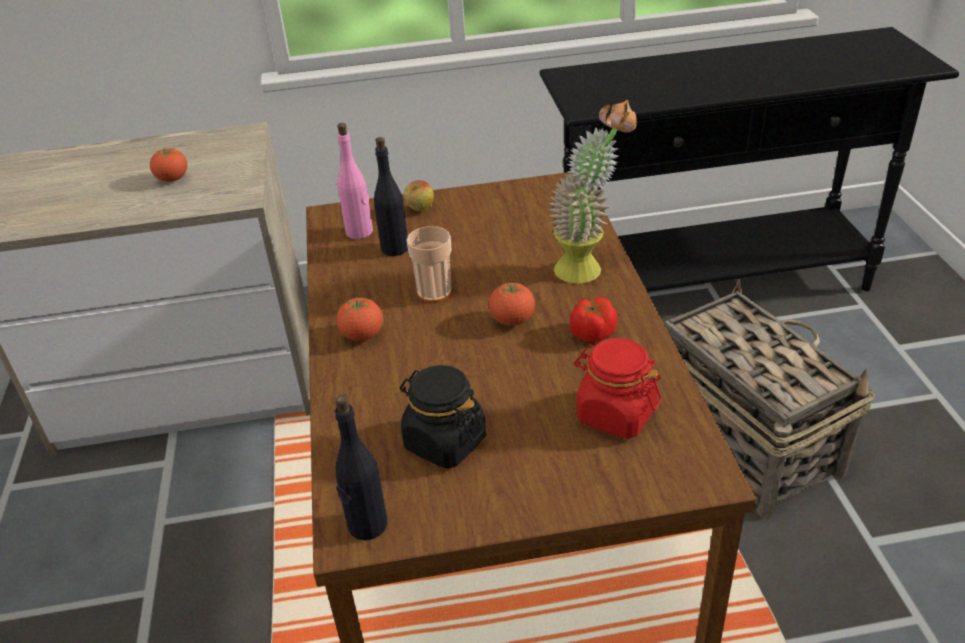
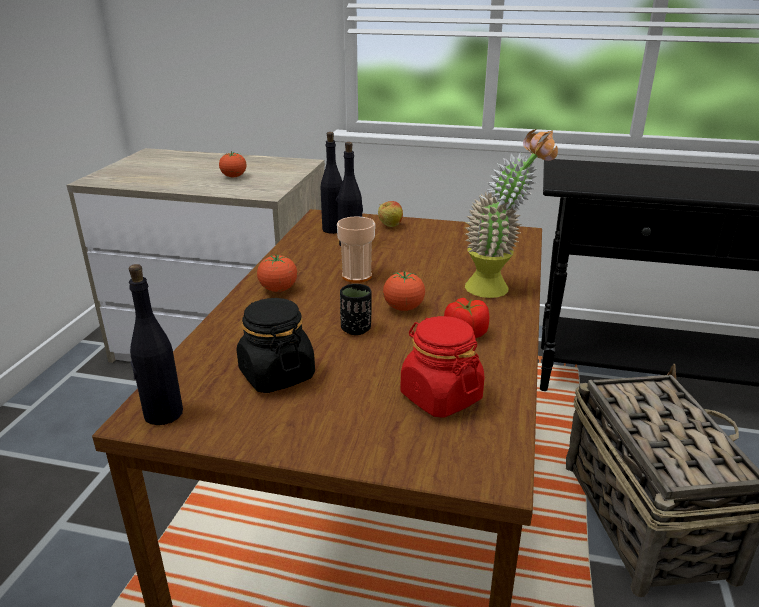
camera: 20 degrees right, 10 degrees down
pink bottle [337,123,373,239] -> black bottle [321,132,343,234]
none -> black cup [340,283,371,335]

